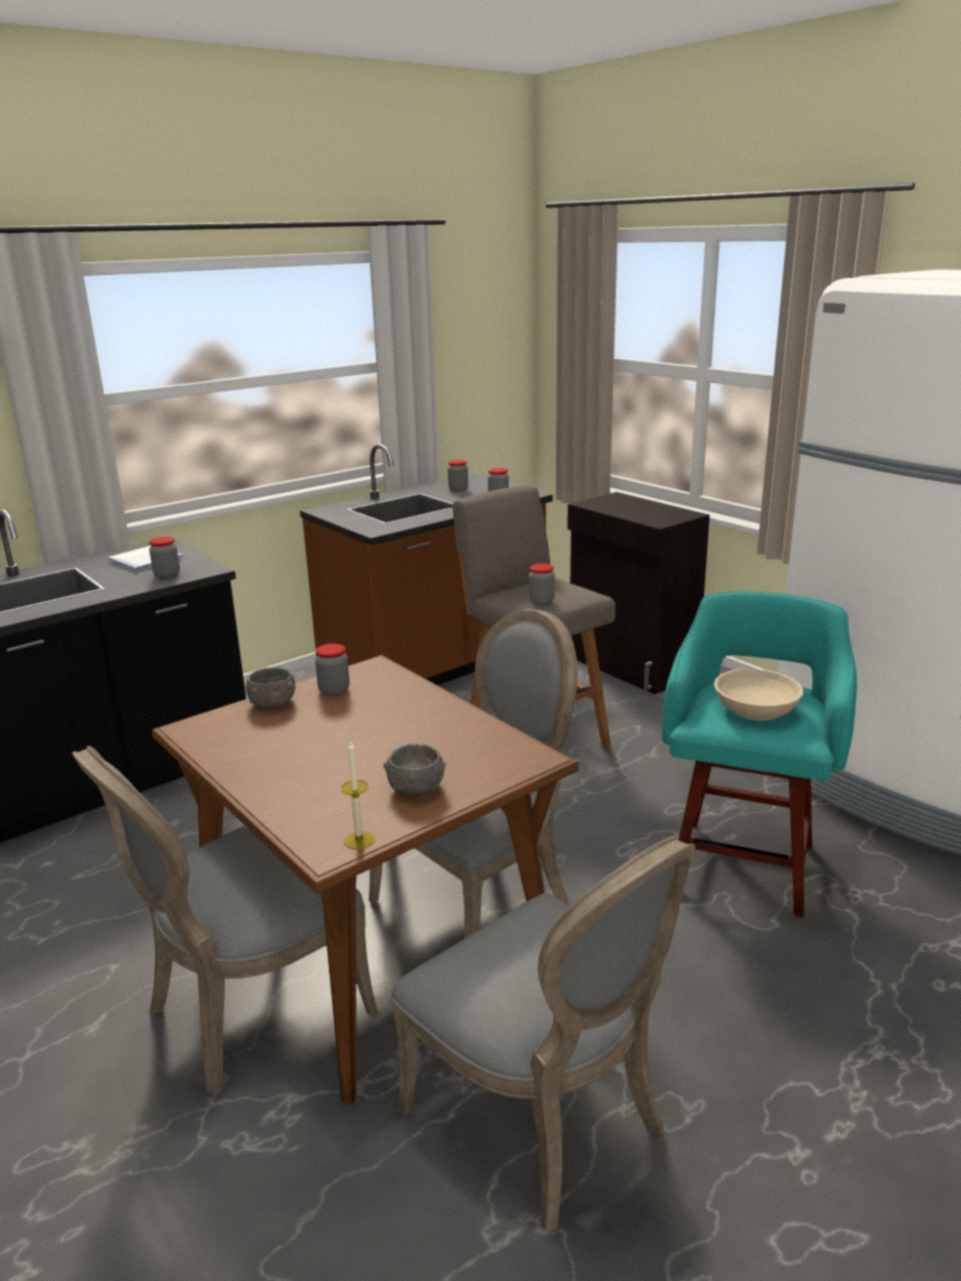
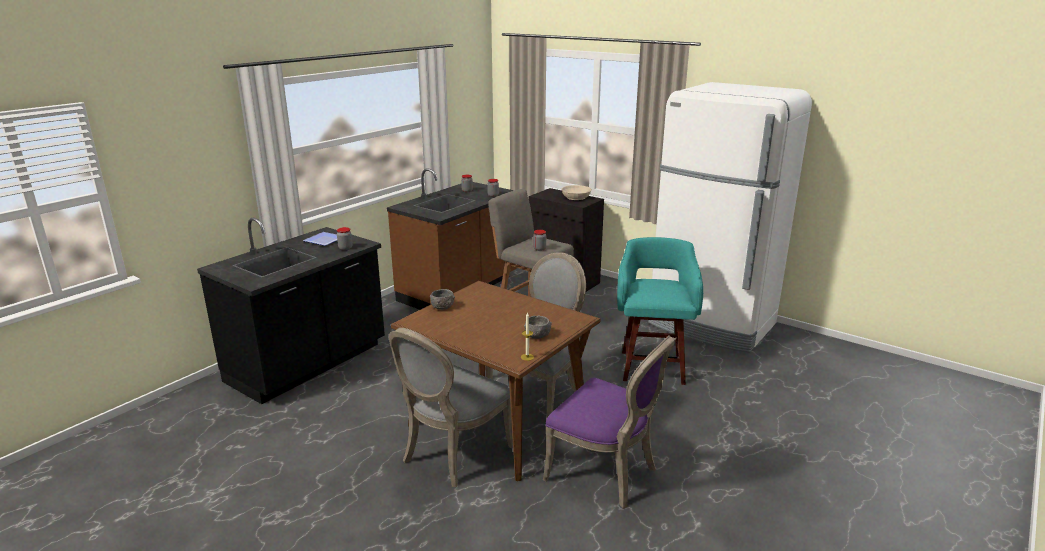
camera: 15 degrees left, 0 degrees up
jar [315,643,350,696] -> none
grey chair [391,836,695,1232] -> purple chair [543,335,676,509]
beige bowl [714,669,804,720] -> beige bowl moved to [561,185,592,200]

